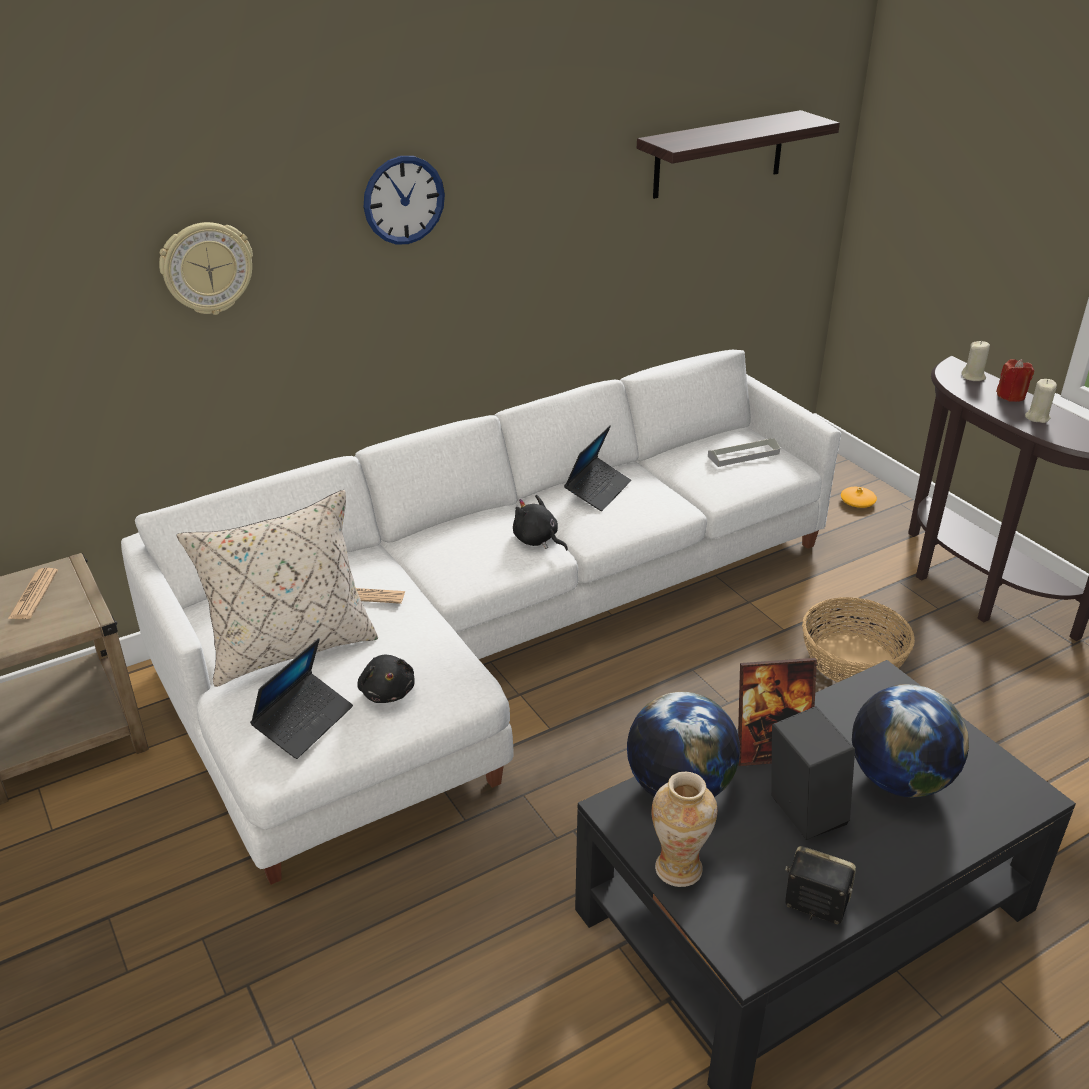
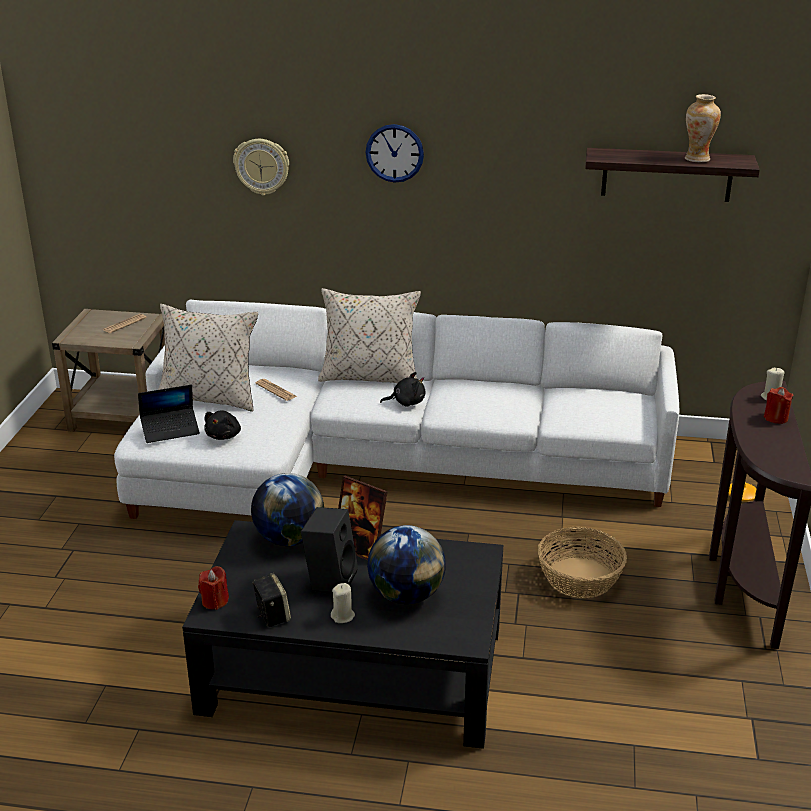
camera: 40 degrees right, 5 degrees down
black plush toy [513,495,568,551] -> black plush toy turned 90 degrees clockwise [380,372,426,407]
laptop [564,425,631,511] -> none
vase [652,772,717,887] -> vase moved to [685,94,721,162]
grey tray [708,438,780,467] -> none
beige candle [1025,379,1057,423] -> beige candle moved to [331,583,355,623]
none -> red candle [198,566,229,610]
none -> beige pillow [318,288,421,383]

